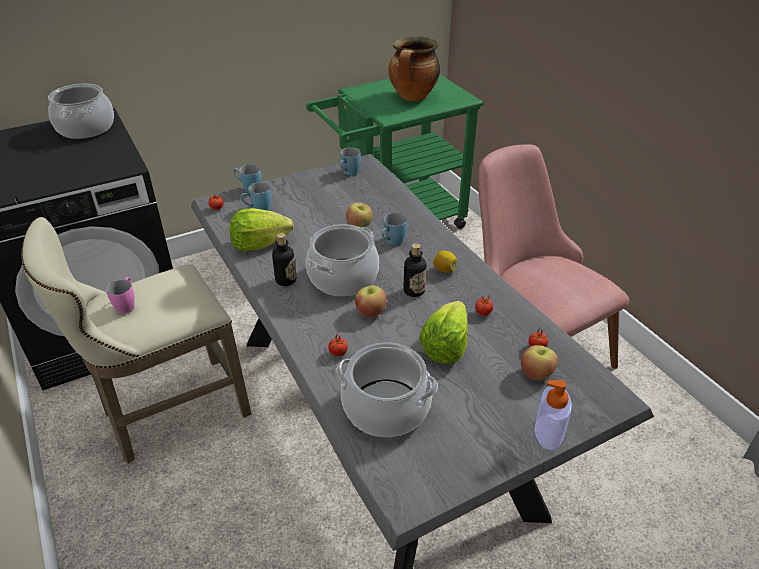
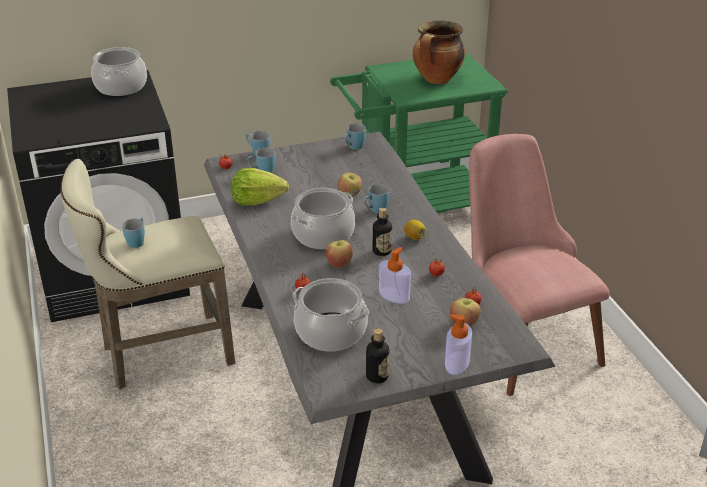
camera: 10 degrees right, 5 degrees down
pink mug [106,277,135,314] -> blue mug [122,217,145,248]
bottle [272,233,296,286] -> bottle moved to [366,328,389,383]
lettuce [419,301,468,364] -> soap dispenser [379,247,411,304]

